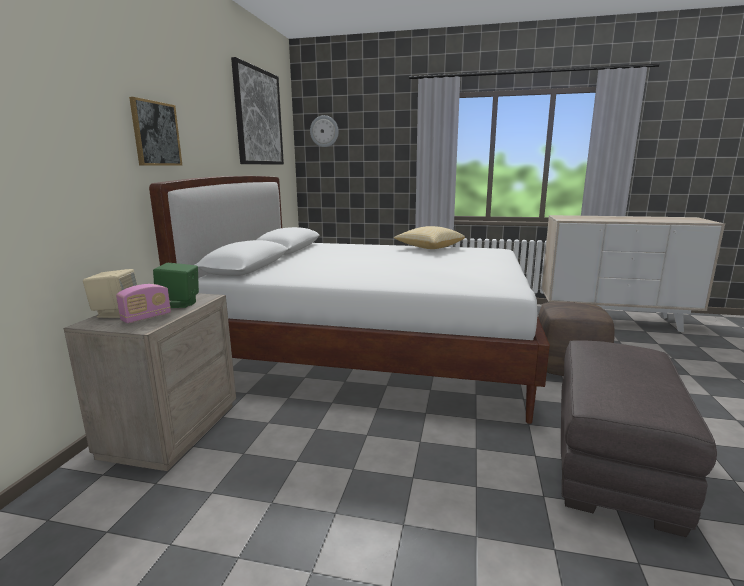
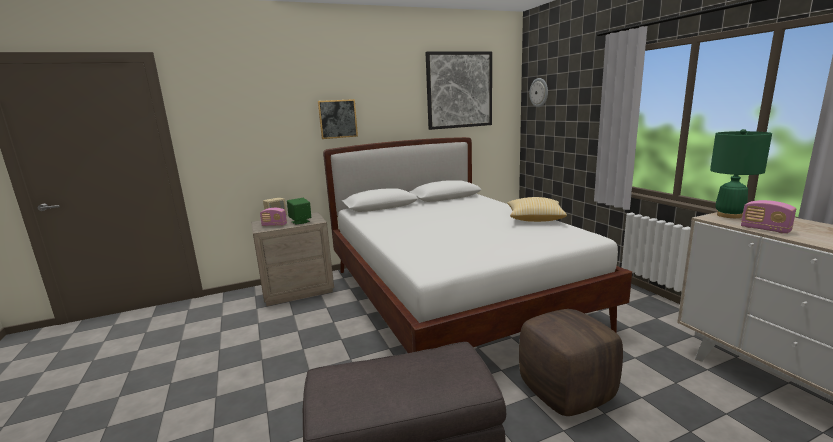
camera: 55 degrees right, 0 degrees up
none -> green table lamp [710,129,772,218]
none -> radio [741,200,796,234]

